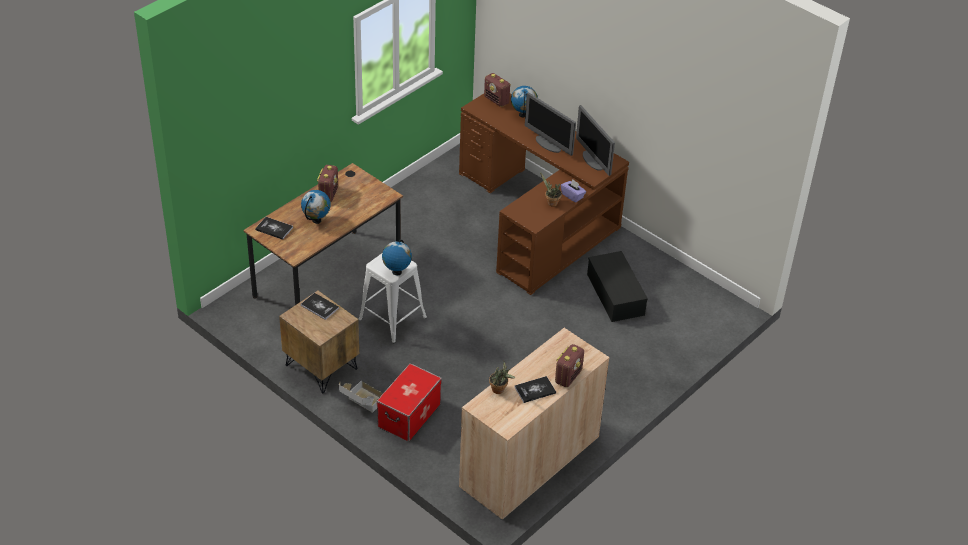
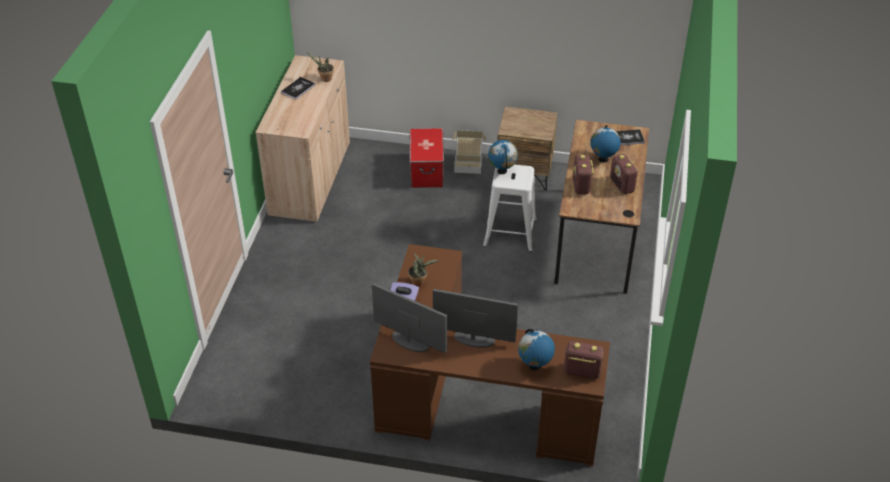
camera: 150 degrees right, 0 degrees up
book [301,293,339,320] -> none
radio [555,344,584,387] -> radio moved to [572,155,594,195]
black storage box [587,251,648,322] -> none

